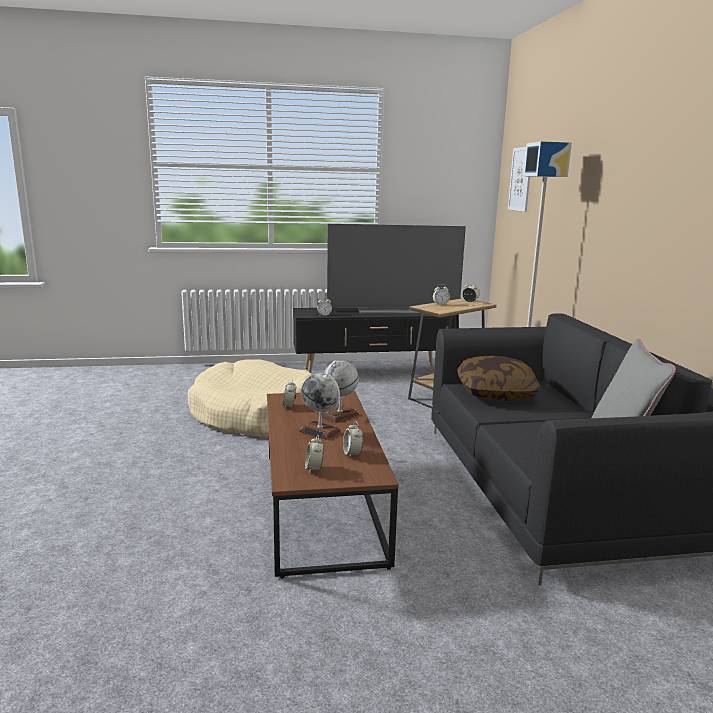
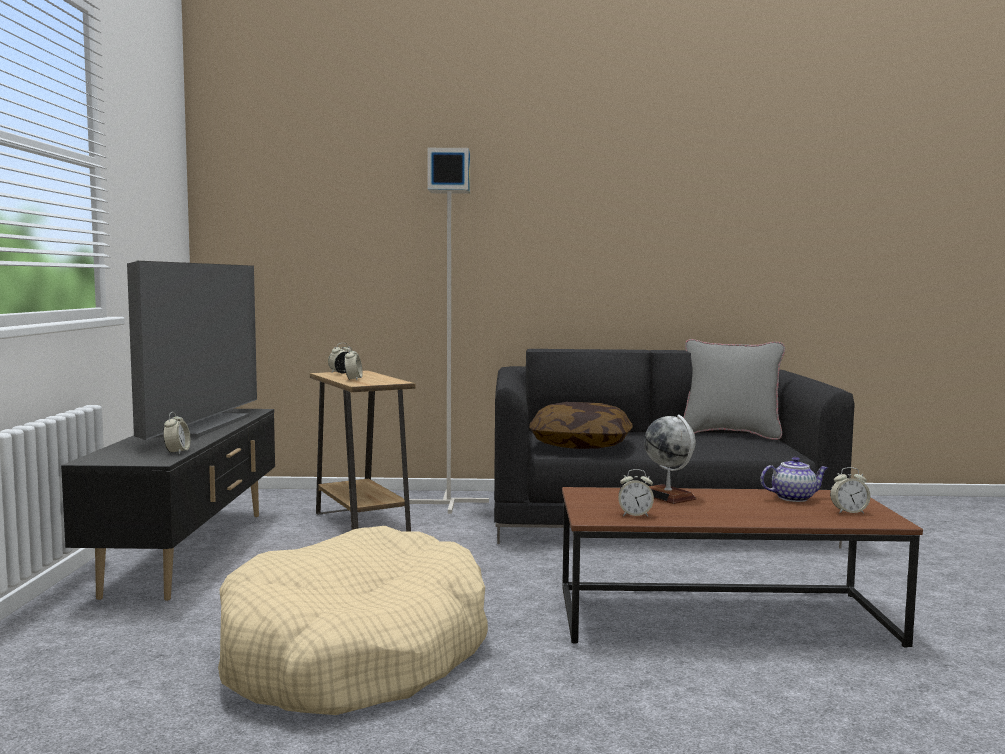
camera: 80 degrees left, 10 degrees down
globe [299,373,341,440] -> none
alarm clock [343,421,363,457] -> teapot [760,457,828,502]
picture [508,147,530,212] -> none

